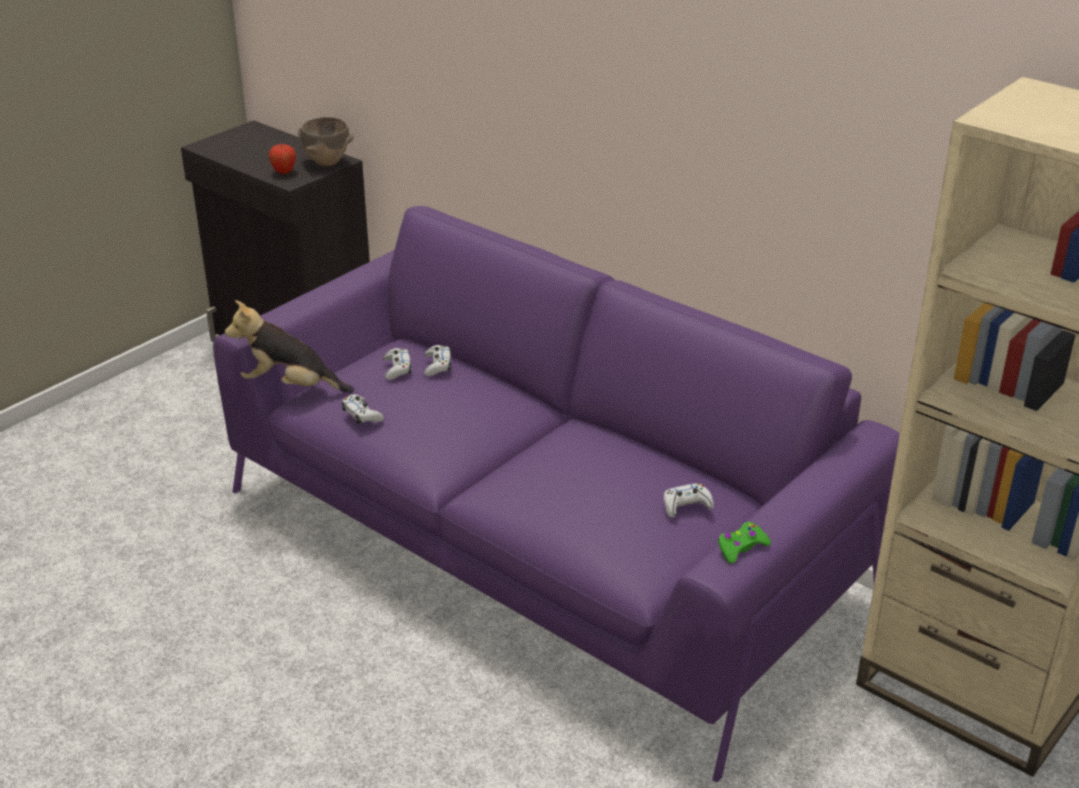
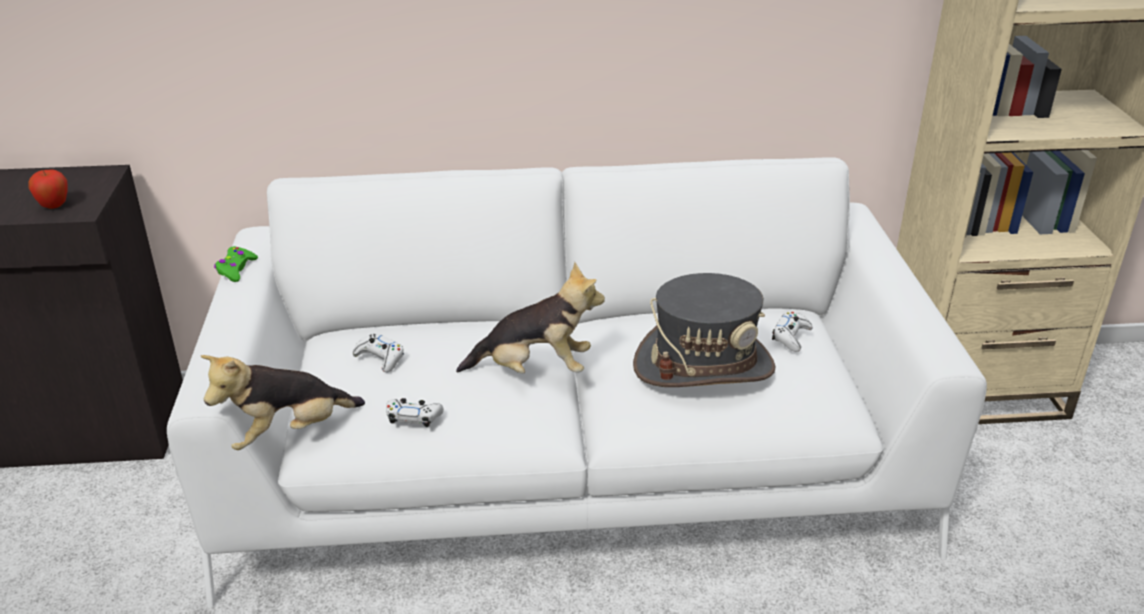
camera: 45 degrees left, 0 degrees up
purple sofa [213,206,900,782] -> white sofa [167,157,987,608]
brown bowl [298,117,353,166] -> none
white game controller [424,345,451,376] -> none
green game controller [717,522,771,564] -> green game controller moved to [214,246,258,282]
none -> plush toy [456,262,605,374]
none -> grey hat [633,273,775,387]

